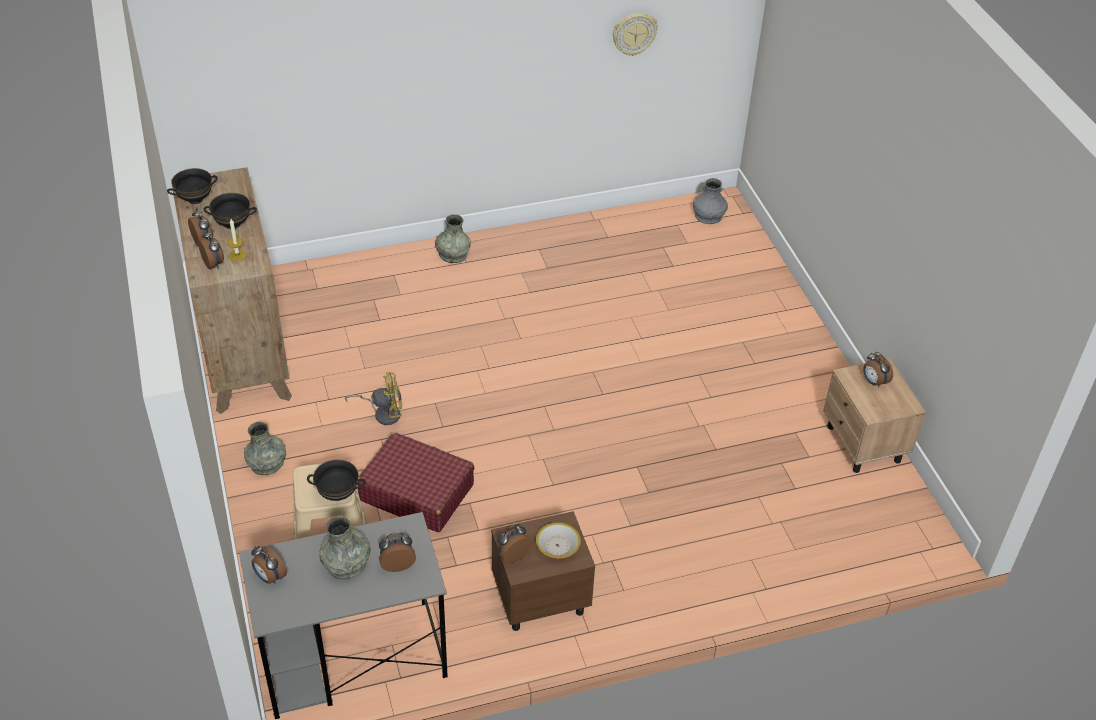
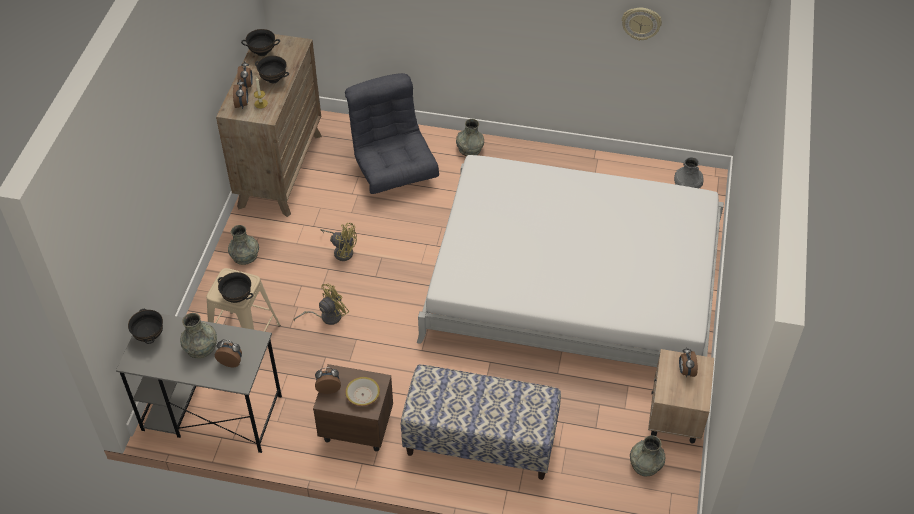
camera: 30 degrees right, 5 degrees up
alarm clock [251,546,287,584] -> black bowl [128,309,163,344]
red suitcase [357,433,474,532] -> yellow fan [294,284,349,325]
none -> grey armchair [345,73,439,194]
none -> bench [401,365,561,480]
none -> white bed [417,155,724,367]
none -> grey vase [630,435,665,476]

